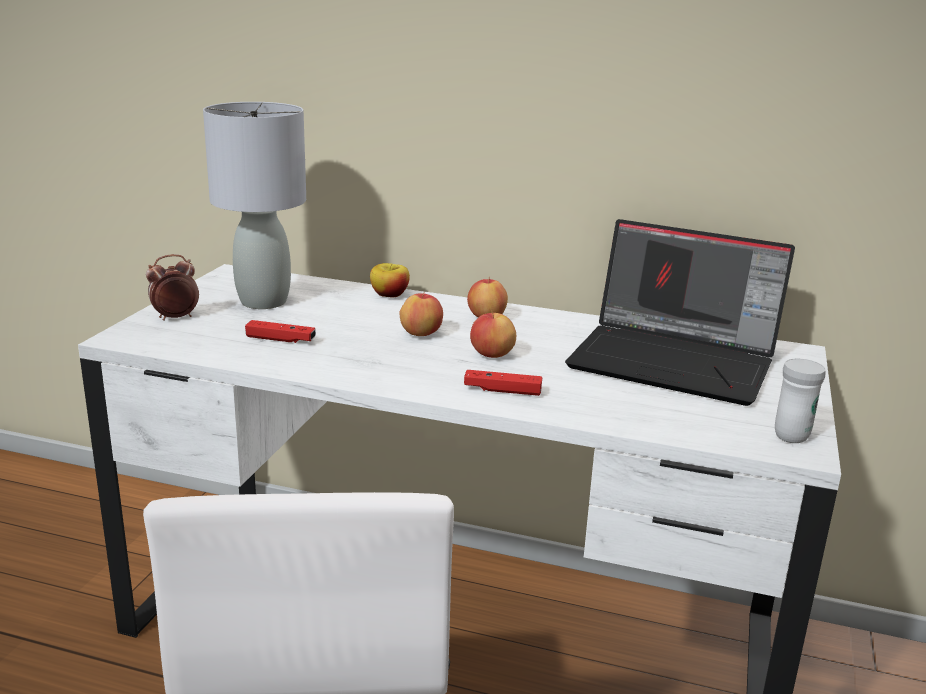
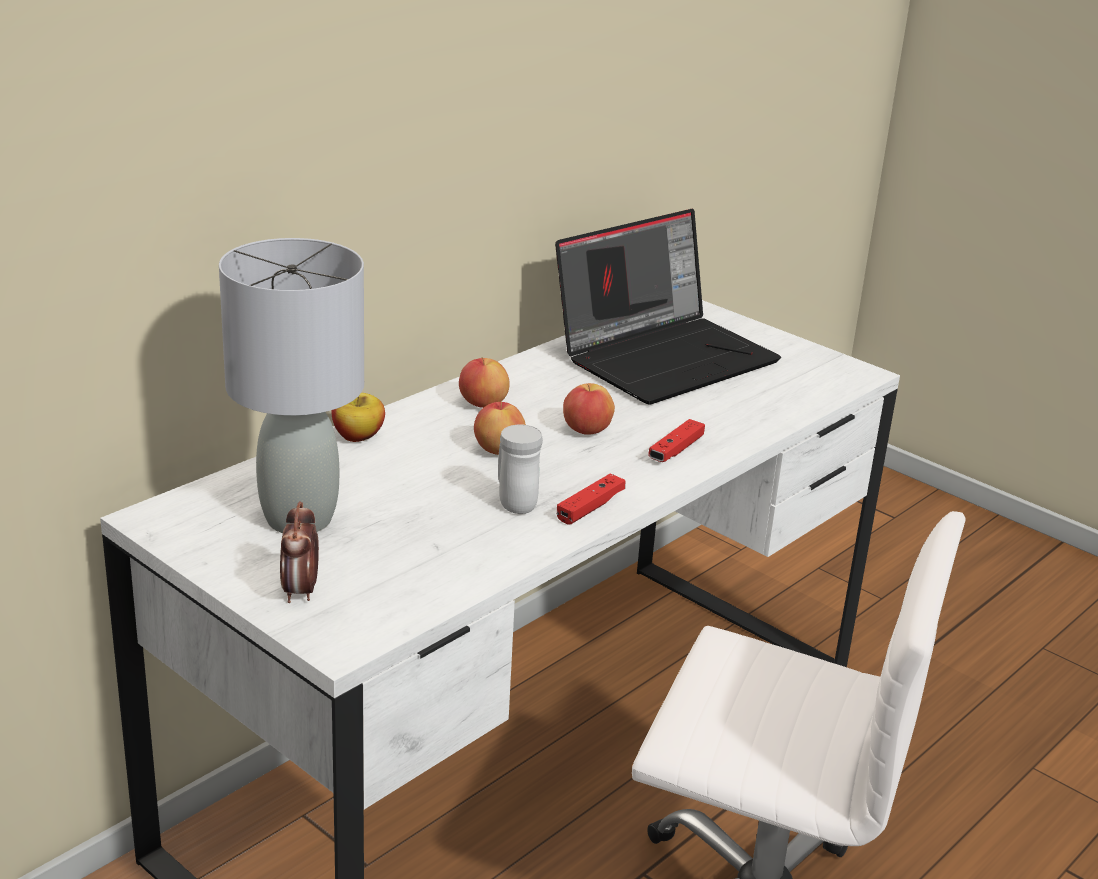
camera: 65 degrees left, 5 degrees up
red game controller [245,320,316,343] -> red game controller moved to [557,473,625,525]
white mug [775,358,826,443] -> white mug moved to [498,425,543,514]

